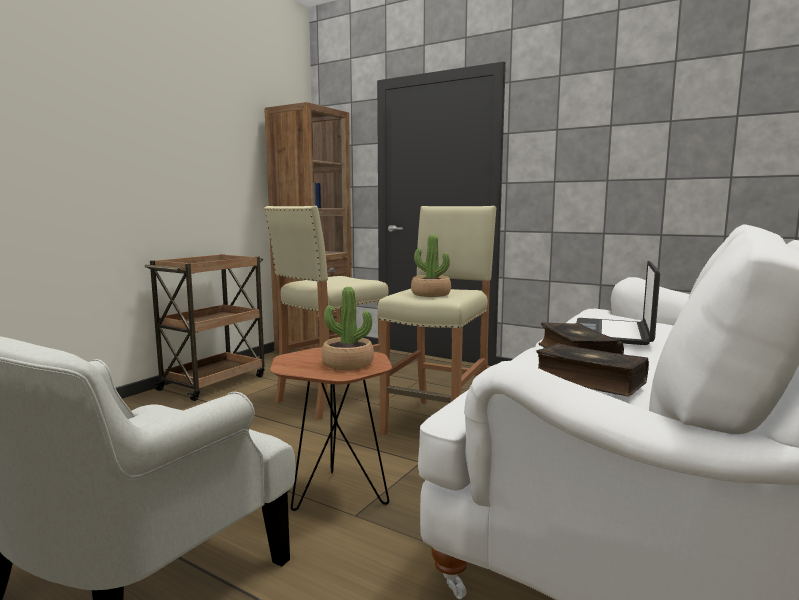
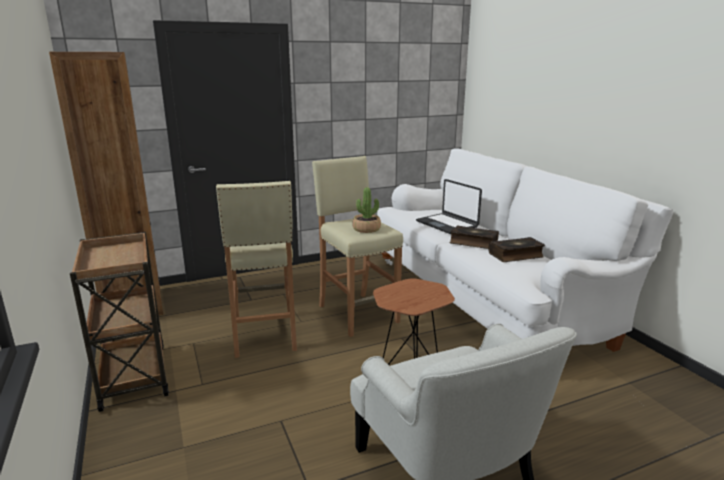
camera: 55 degrees left, 10 degrees up
potted plant [322,287,374,370] -> none

